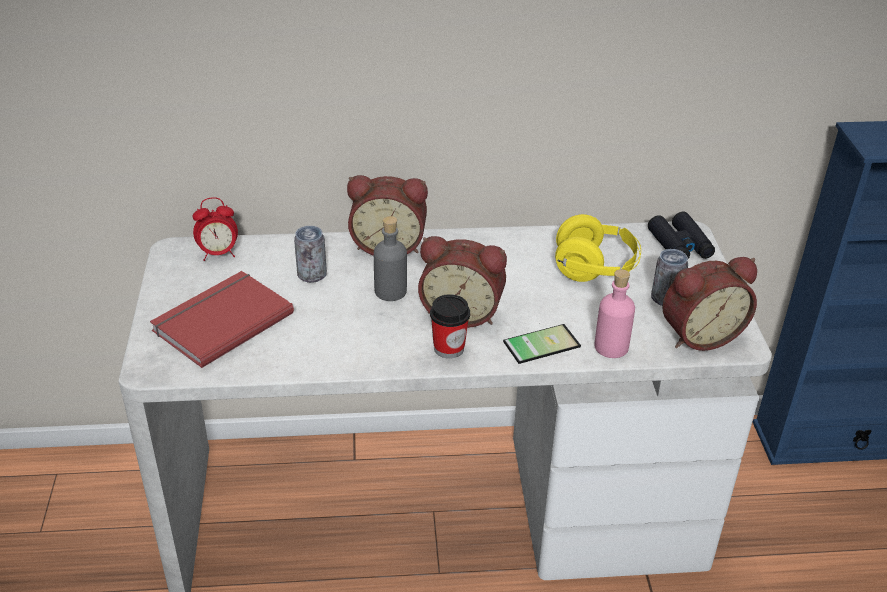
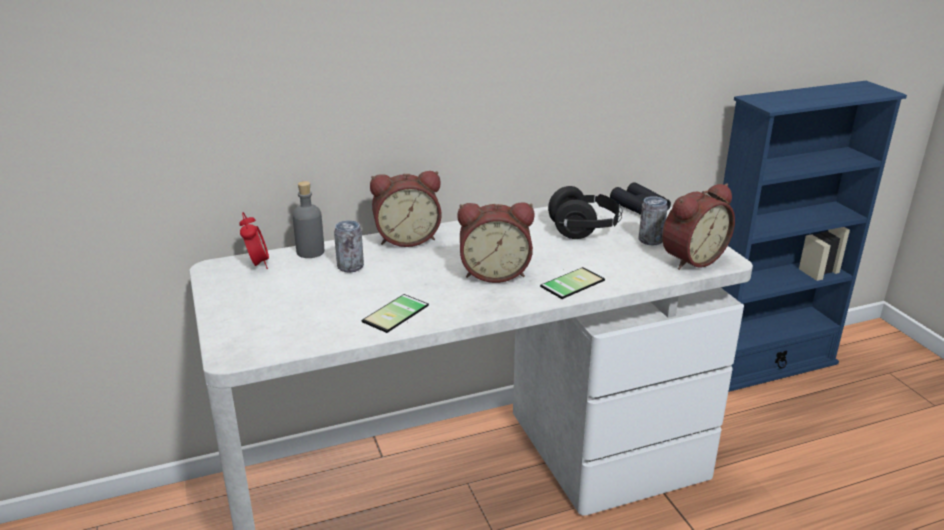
camera: 15 degrees left, 10 degrees down
red book [150,271,294,368] -> none
alarm clock [193,197,238,261] -> alarm clock turned 75 degrees counterclockwise [239,212,269,269]
grey bottle [374,216,407,301] -> grey bottle moved to [293,181,324,258]
cup [430,294,470,359] -> none
yellow headphones [555,214,641,282] -> black headphones [548,186,623,239]
pink bottle [594,269,635,358] -> none
none -> phone [362,294,429,333]

